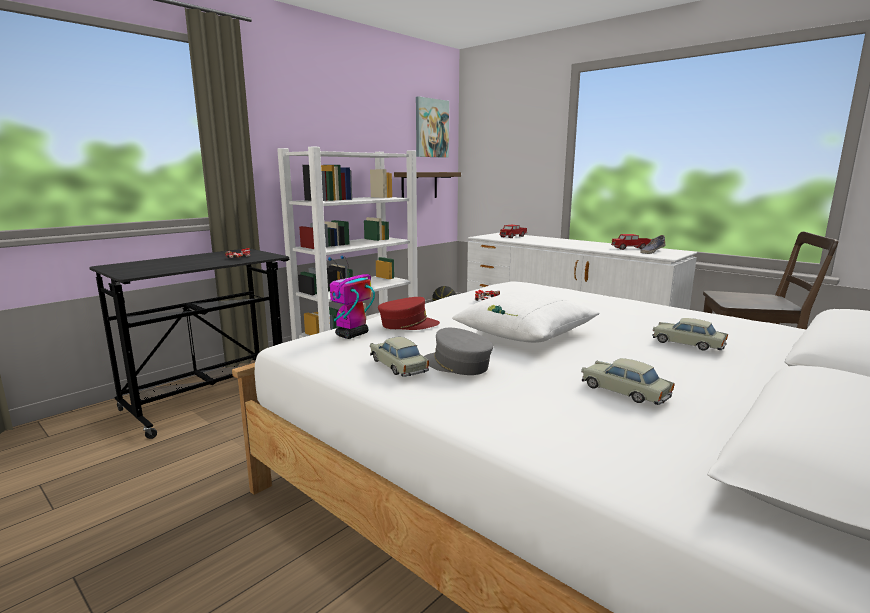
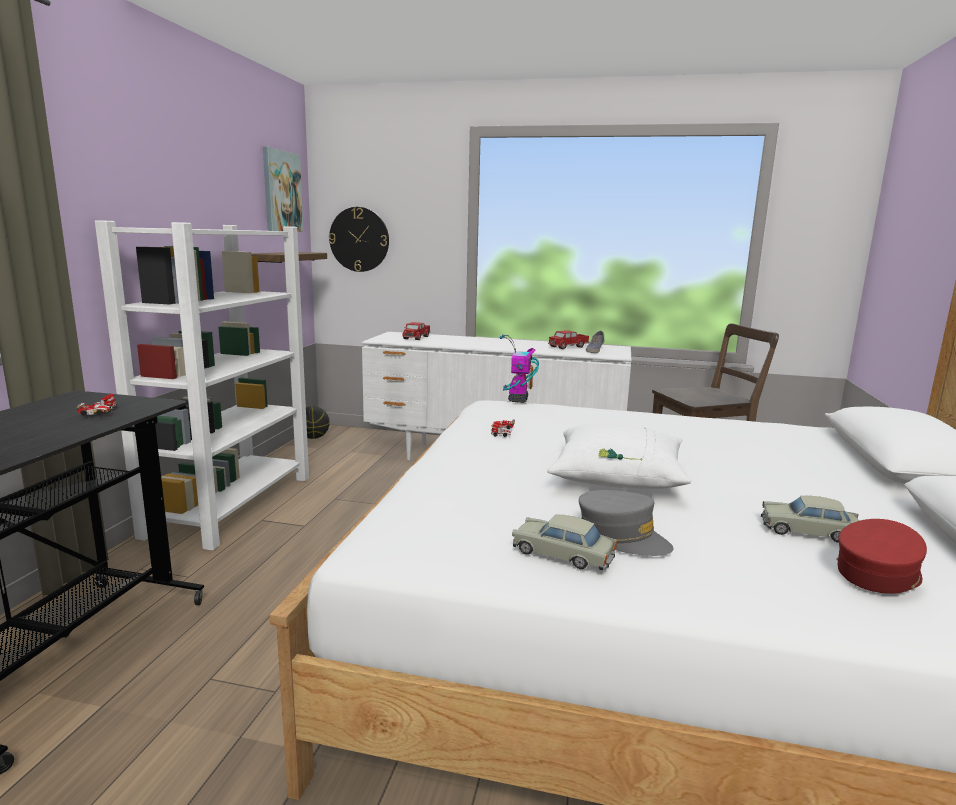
camera: 30 degrees left, 0 degrees up
toy robot [328,255,375,339] -> toy robot moved to [499,334,539,403]
red cap [378,297,440,330] -> red cap moved to [837,519,927,594]
grey cap [424,328,494,375] -> grey cap turned 150 degrees counterclockwise [579,490,674,556]
beige toy car [652,318,728,351] -> none
none -> wall clock [329,207,389,272]

